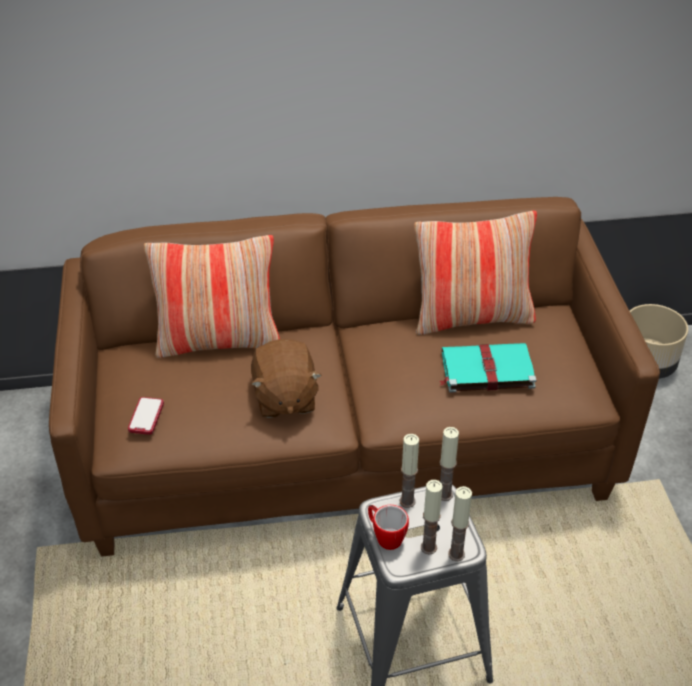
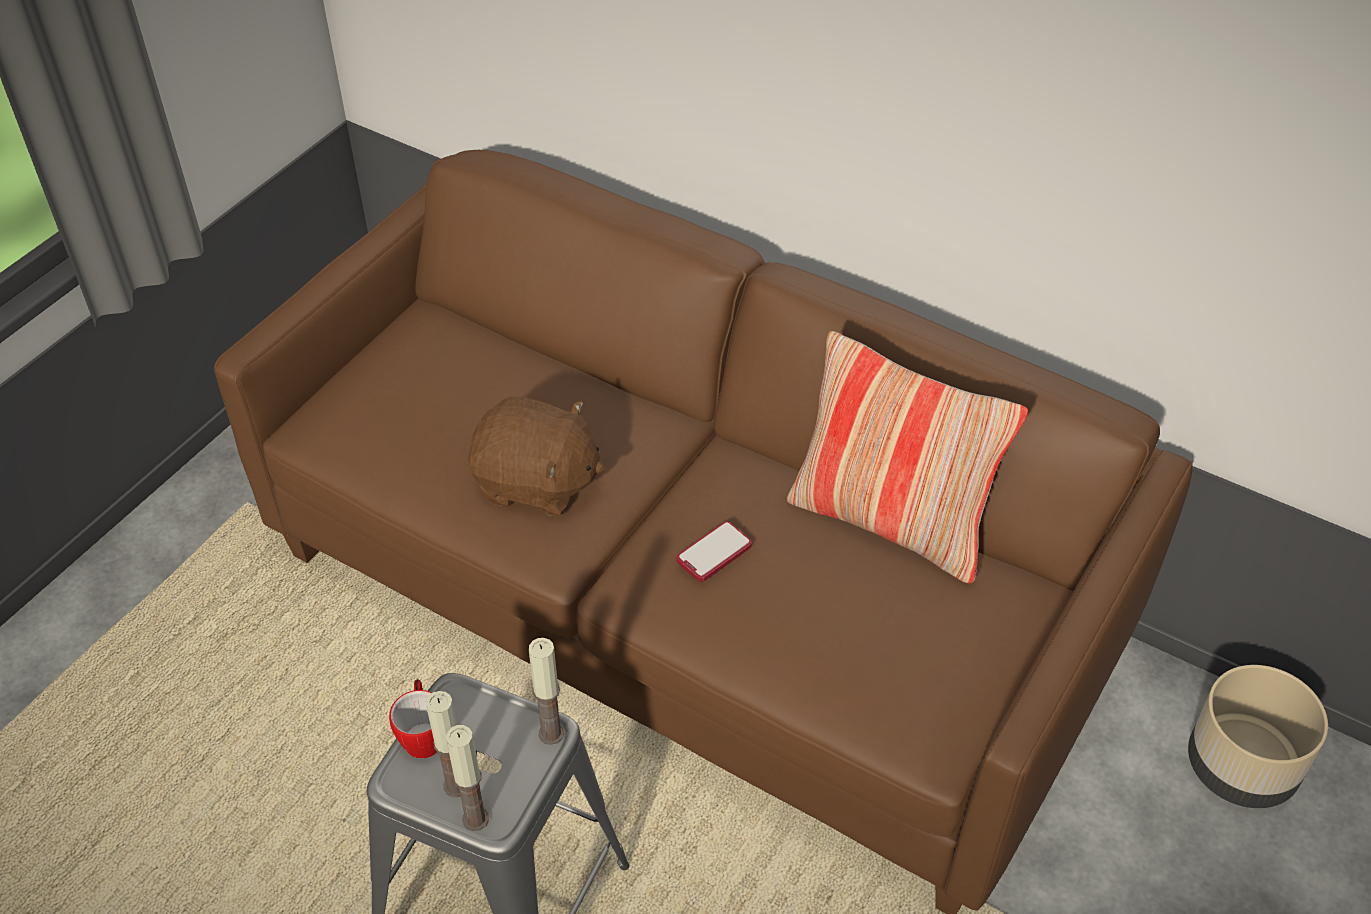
camera: 40 degrees right, 5 degrees up
phone [128,397,164,435] -> phone moved to [676,521,752,582]
pillow [144,235,280,358] -> none
brown plush toy [251,339,322,418] -> brown plush toy turned 105 degrees counterclockwise [468,396,605,517]
candle [400,434,419,508] -> none
turquoise book [439,343,537,393] -> none

